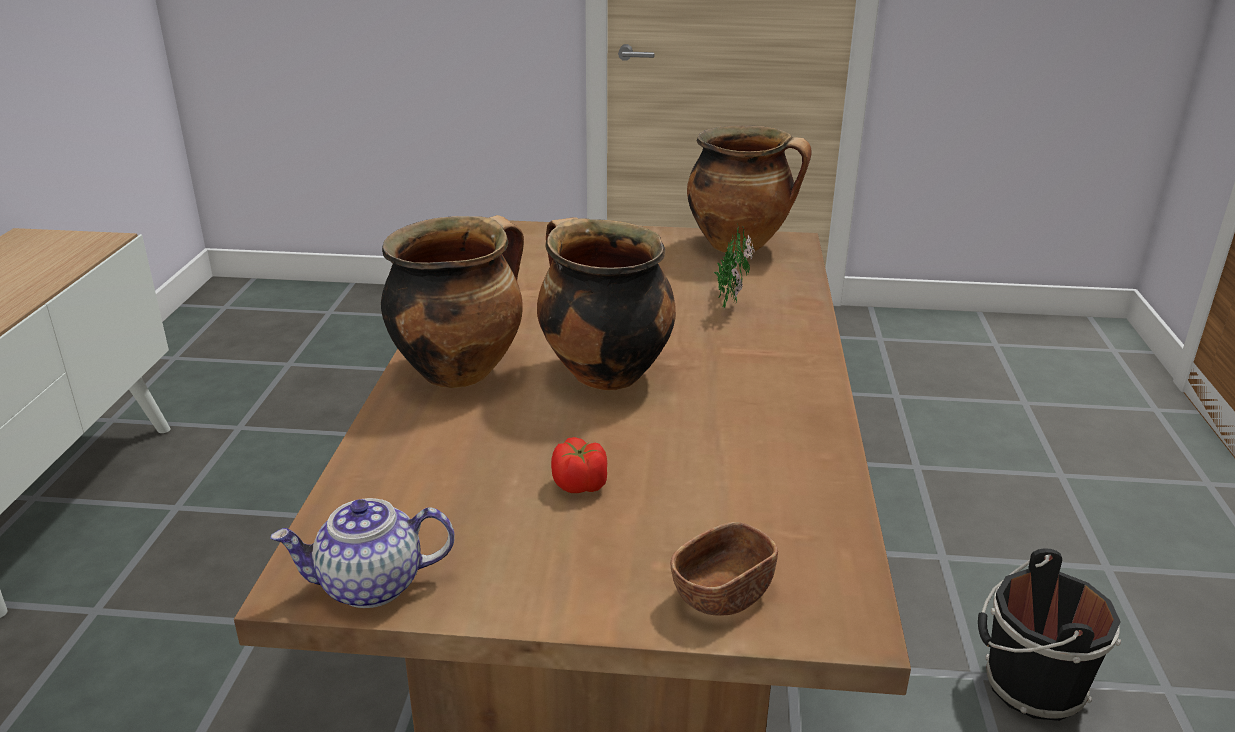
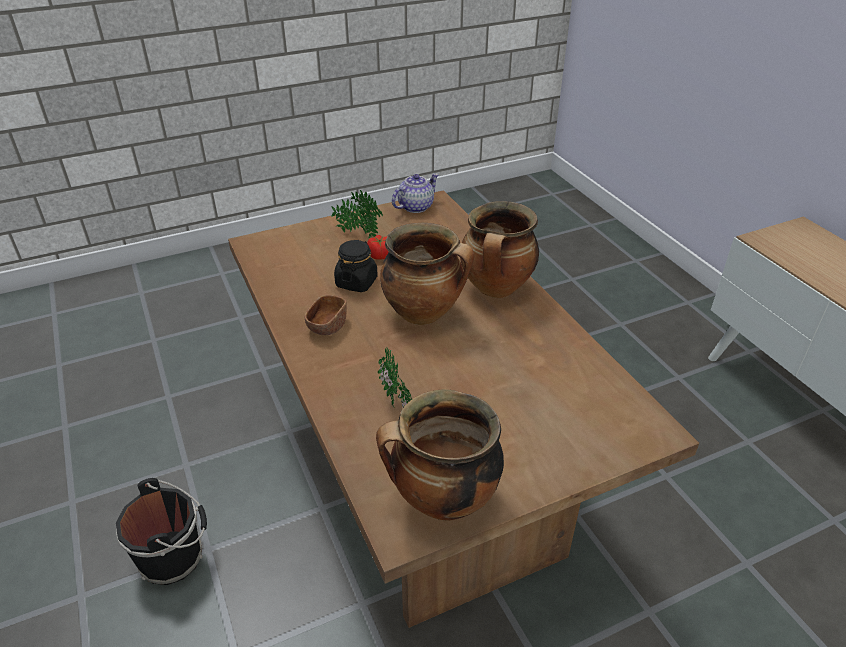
camera: 150 degrees right, 10 degrees up
brown bowl [671,522,778,616] -> brown bowl moved to [305,295,347,335]
none -> potted plant [331,190,383,238]
none -> black jar [334,240,378,292]

